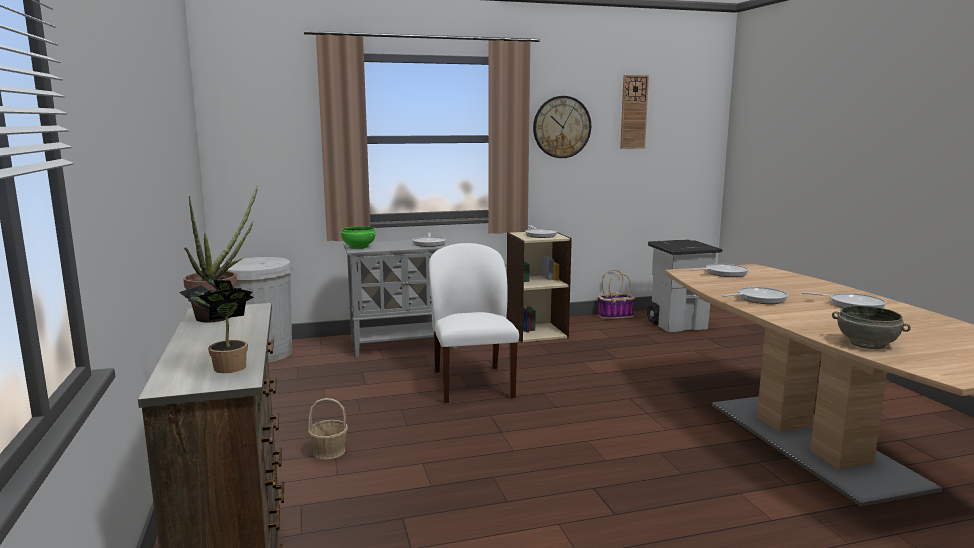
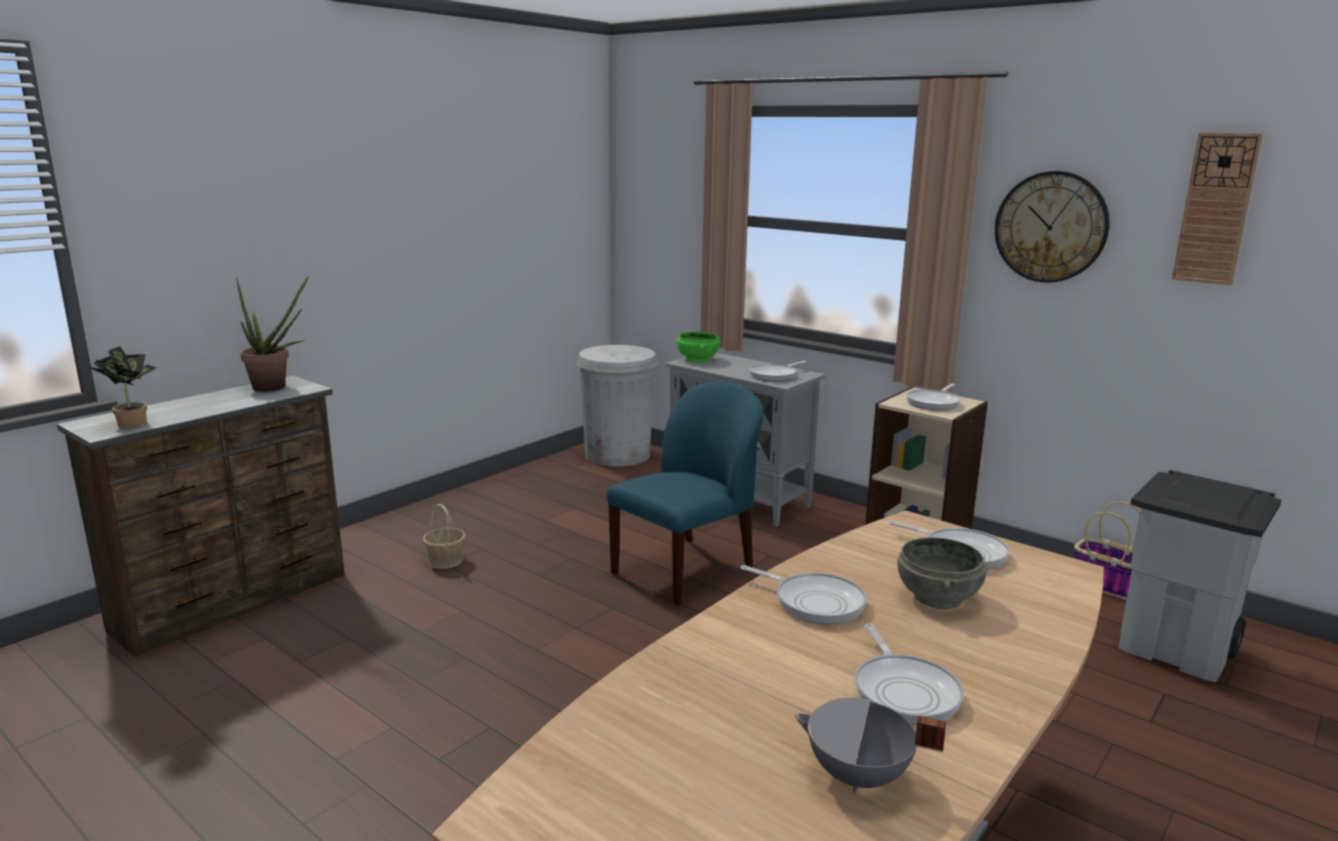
camera: 55 degrees right, 5 degrees up
white chair [429,243,519,403] -> blue chair [606,382,764,606]
grey bowl [832,306,911,349] -> grey bowl moved to [898,537,987,609]
none -> grey cooking pot [794,698,946,793]

